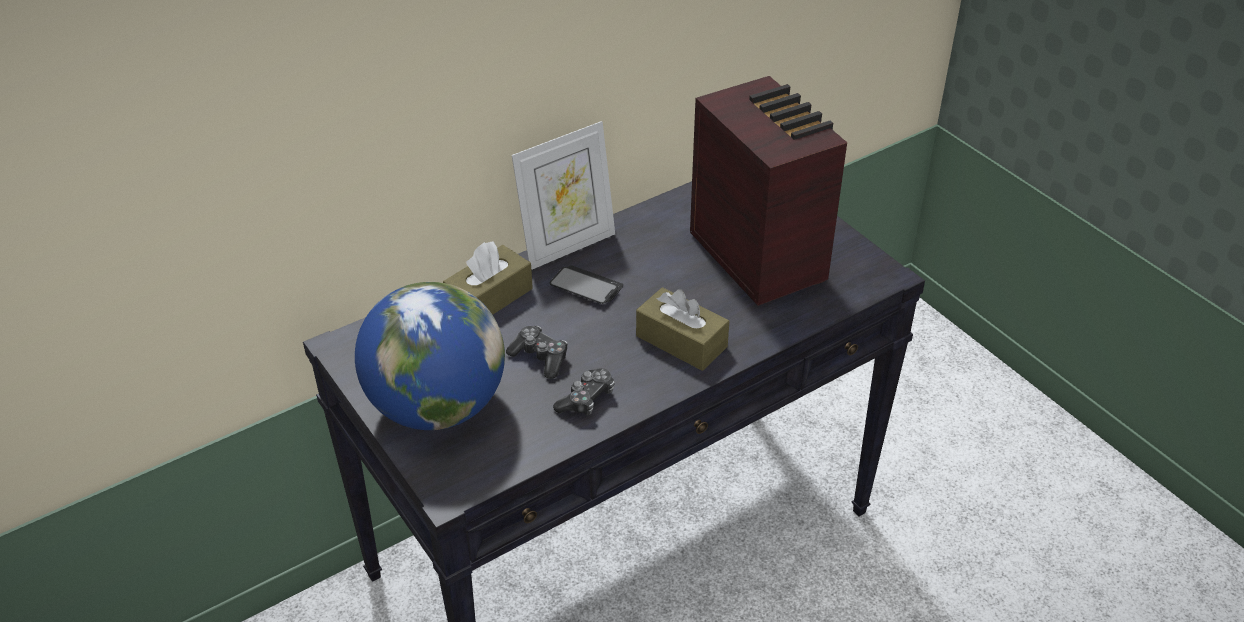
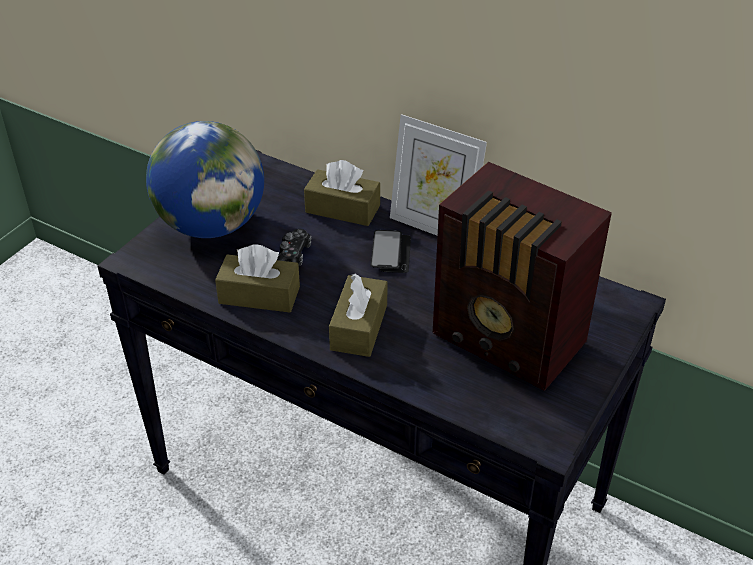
camera: 65 degrees right, 0 degrees up
game controller [553,368,615,415] -> brown tissue box [215,244,300,312]
radio [690,76,847,306] -> radio turned 90 degrees clockwise [433,162,612,391]

